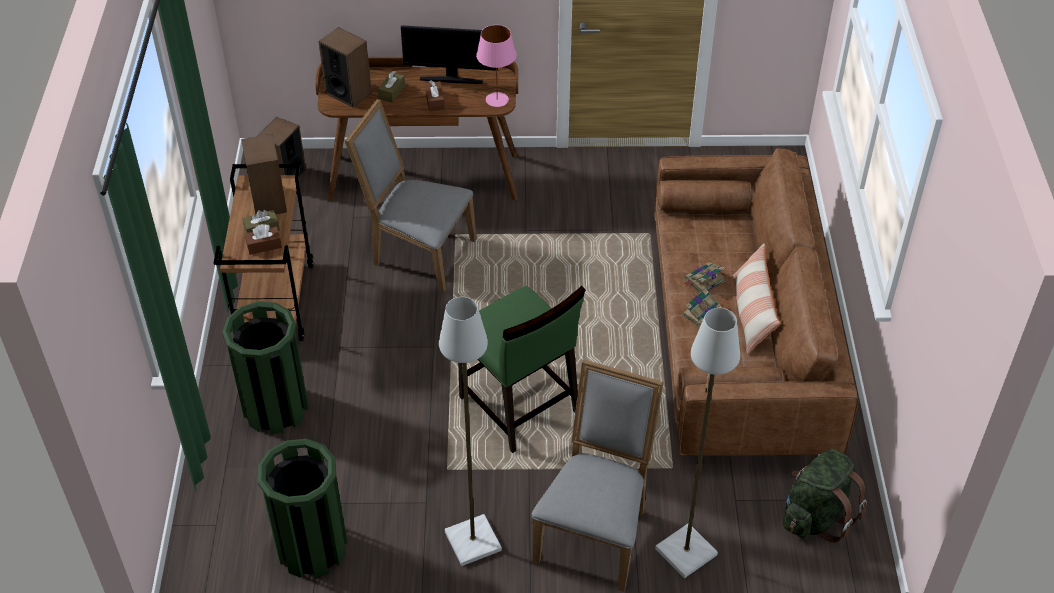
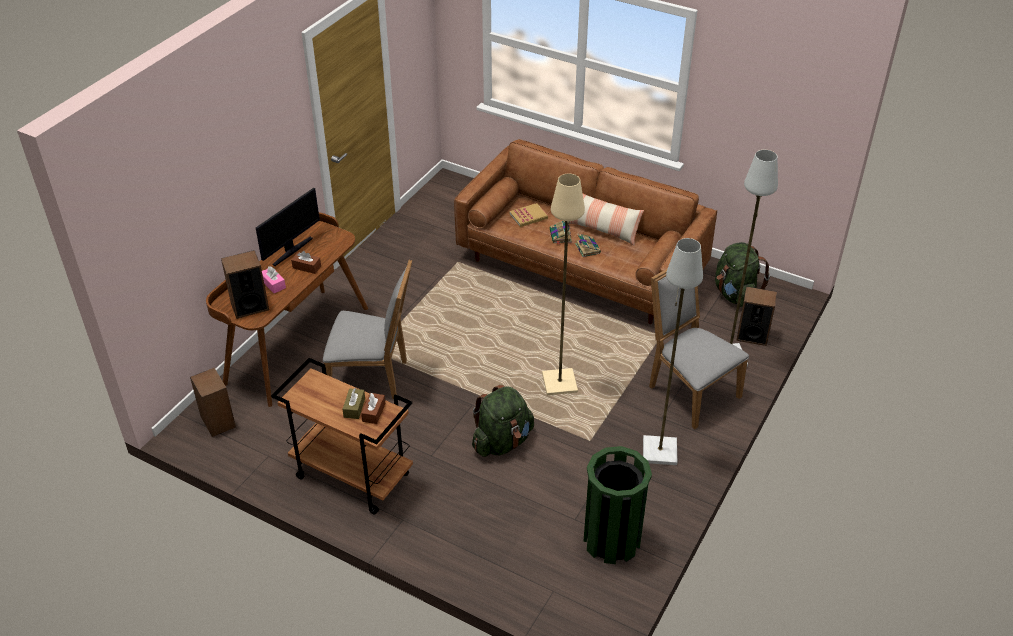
camera: 60 degrees left, 5 degrees down
green trash can [222,301,308,434] -> none
speaker [241,134,287,214] -> speaker moved to [736,286,777,346]
grey chair [345,99,477,293] -> grey chair turned 135 degrees counterclockwise [323,259,412,399]
brown tissue box [378,71,405,103] -> pink tissue box [262,266,286,293]
green chair [458,286,585,453] -> beige floor lamp [542,173,585,395]
pink table lamp [476,25,516,107] -> none
none -> green backpack [472,385,534,457]
none -> book [510,203,548,227]

